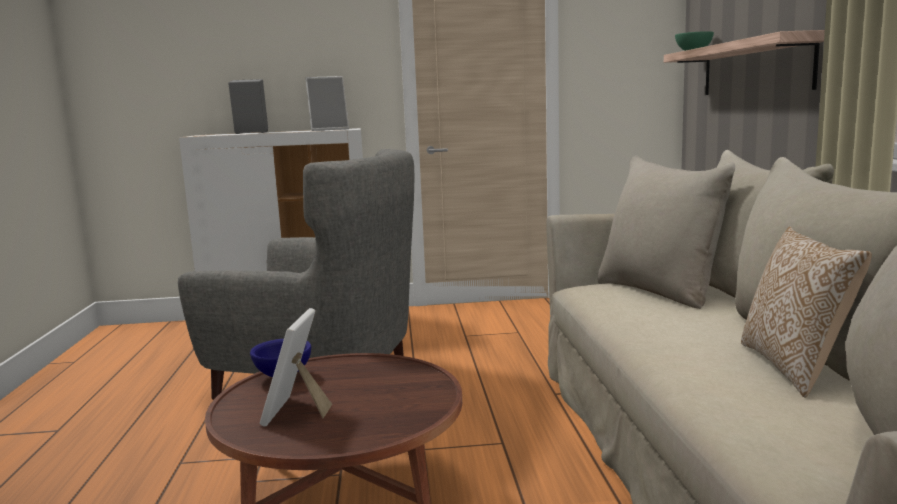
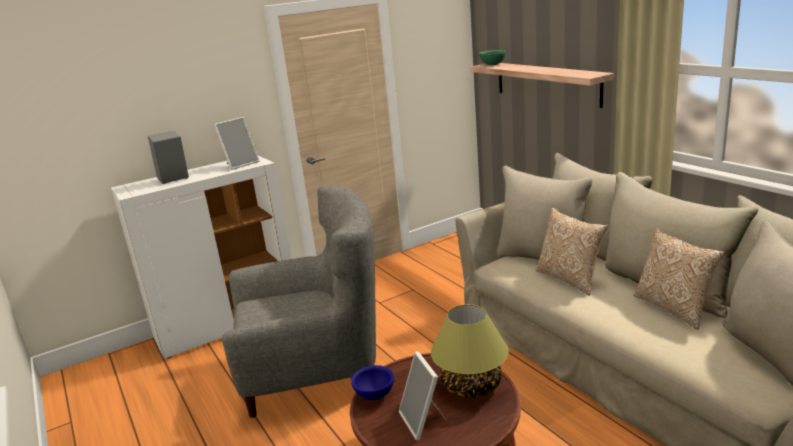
camera: 25 degrees left, 10 degrees up
none -> table lamp [431,304,509,398]
none -> pillow [536,208,608,296]

